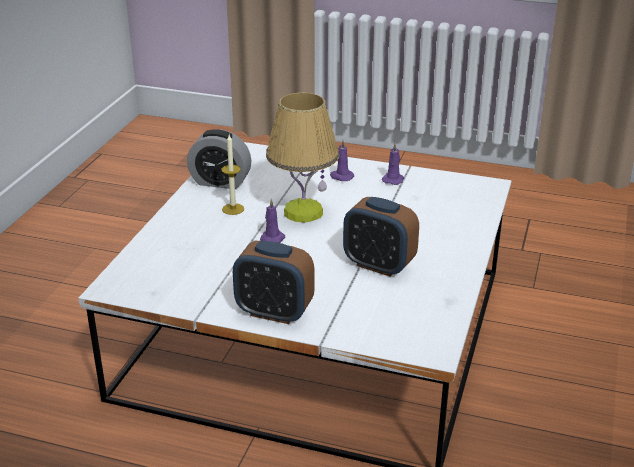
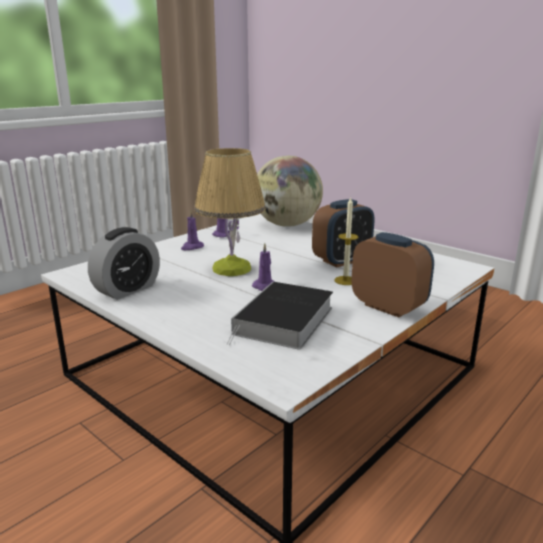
camera: 65 degrees left, 10 degrees down
candle [221,135,244,215] -> candle moved to [334,196,358,285]
alarm clock [233,241,314,324] -> alarm clock turned 90 degrees counterclockwise [352,232,434,317]
none -> book [227,282,333,350]
none -> globe [257,156,323,227]

